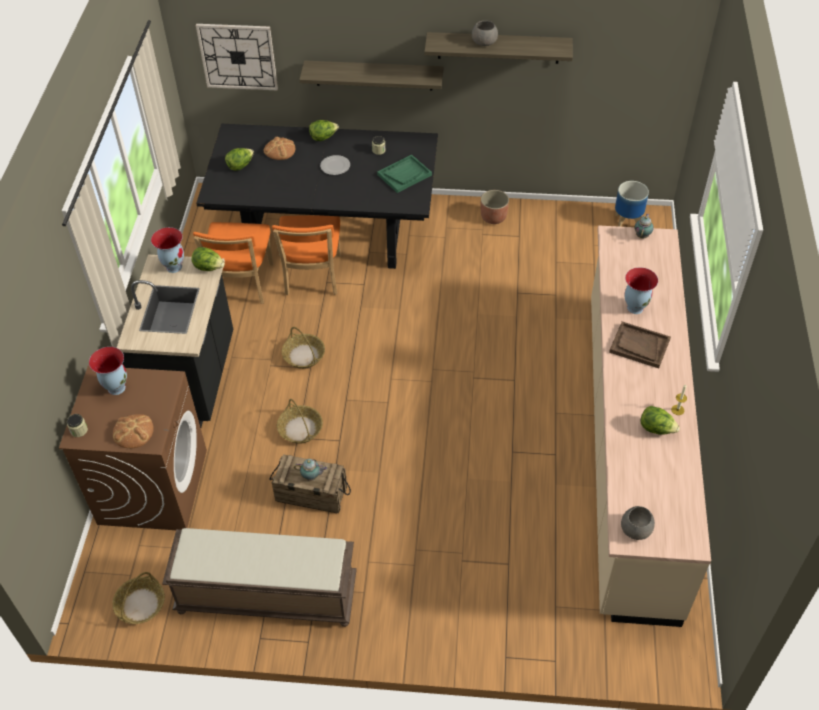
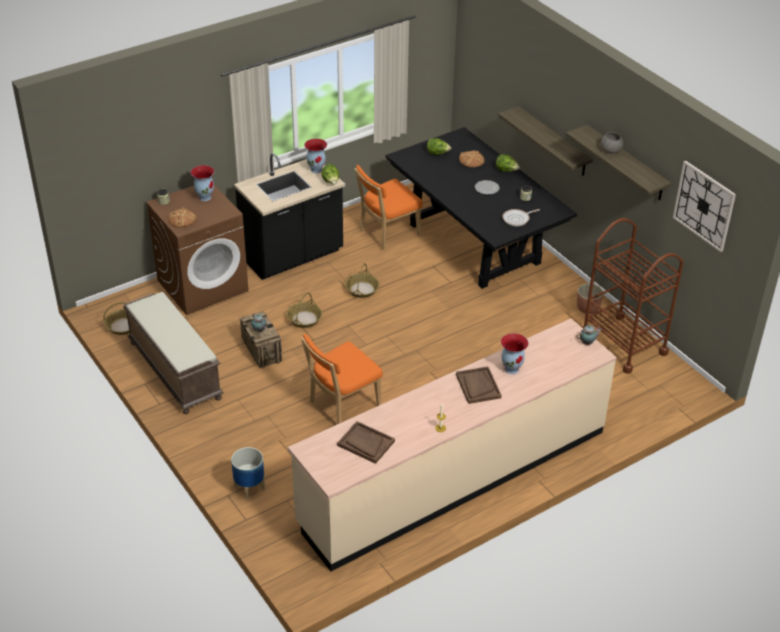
camera: 50 degrees right, 10 degrees down
wall clock [196,24,278,91] -> wall clock moved to [673,161,736,252]
orange chair [272,215,341,295] -> orange chair moved to [301,333,383,424]
green tray [377,155,432,193] -> frying pan [503,209,540,226]
planter [615,181,649,227] -> planter moved to [231,447,265,500]
grey bowl [621,506,655,540] -> none
lettuce [641,406,680,435] -> none
none -> brown tray [337,421,395,464]
none -> brown cart [582,218,684,374]

